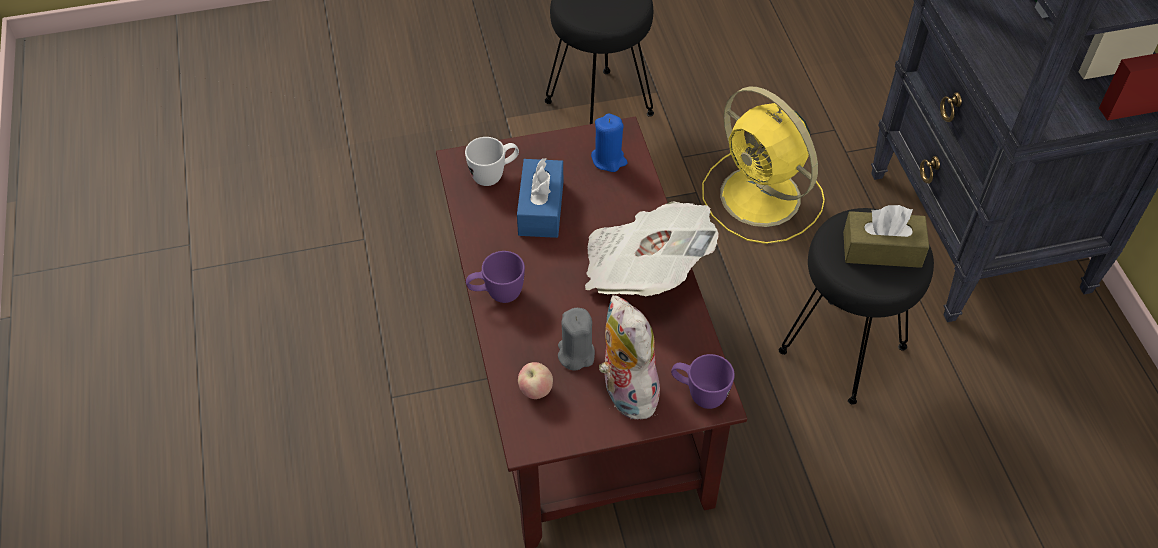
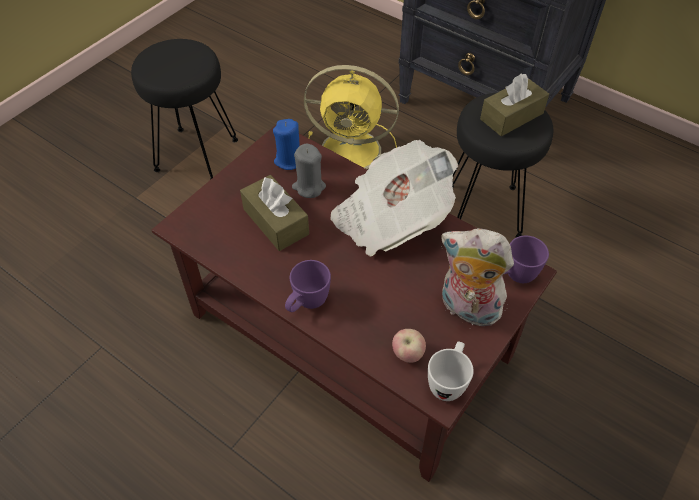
camera: 40 degrees left, 0 degrees up
white mug [465,137,519,186] -> white mug moved to [428,341,474,401]
blue tissue box [517,158,563,238] -> brown tissue box [240,175,309,251]
grey candle [558,308,595,370] -> grey candle moved to [292,143,326,198]

